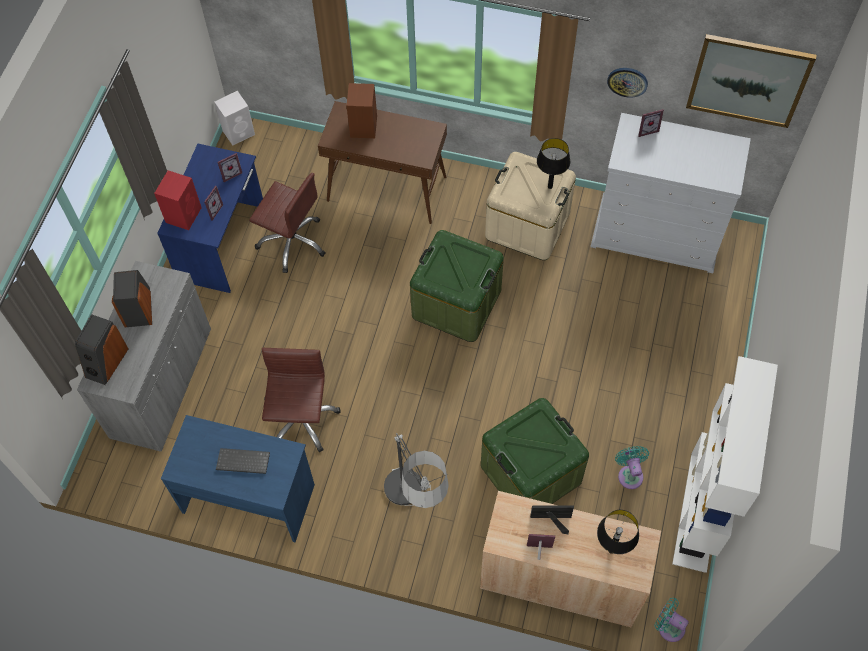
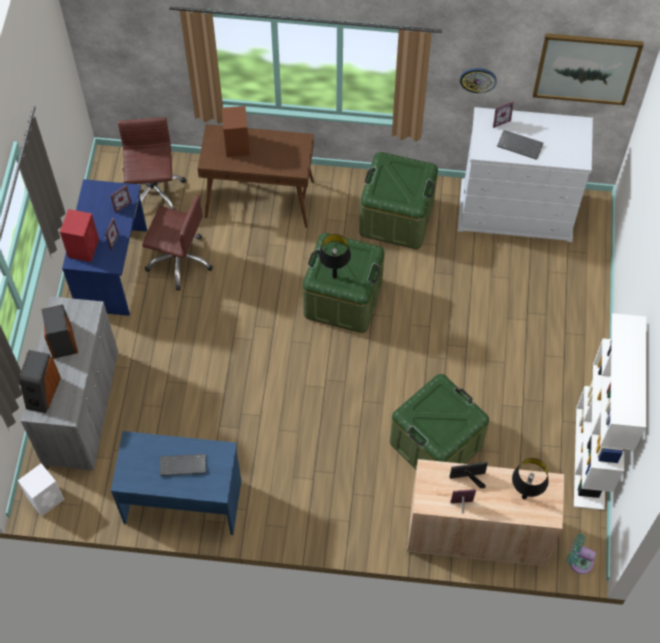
camera: 10 degrees left, 0 degrees up
white speaker [214,91,255,146] -> white speaker moved to [18,463,64,516]
brown office chair [262,348,341,452] -> brown office chair moved to [117,117,186,210]
floor lamp [384,433,449,508] -> none
beige storage box [485,152,576,260] -> green storage box [359,152,438,249]
black table lamp [537,138,570,189] -> black table lamp moved to [319,234,351,279]
turquoise fan [615,446,649,489] -> none
none -> keyboard [497,130,543,160]

